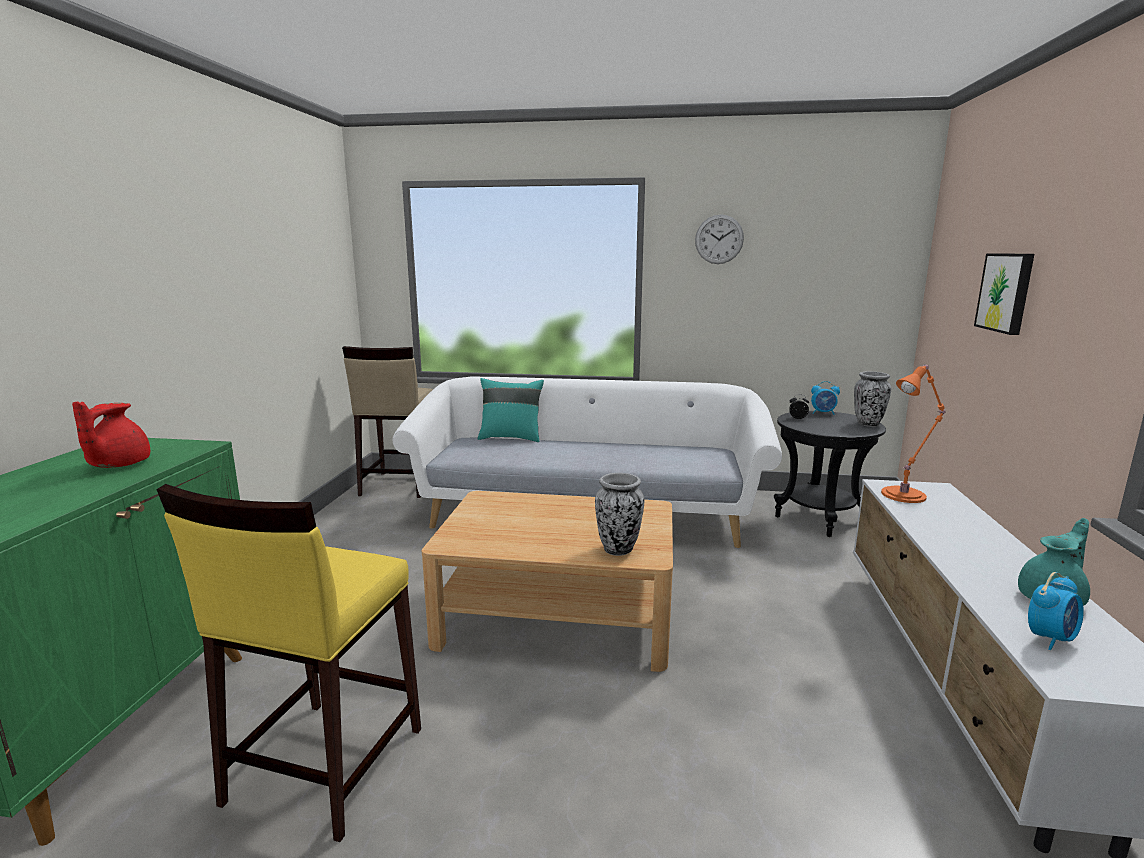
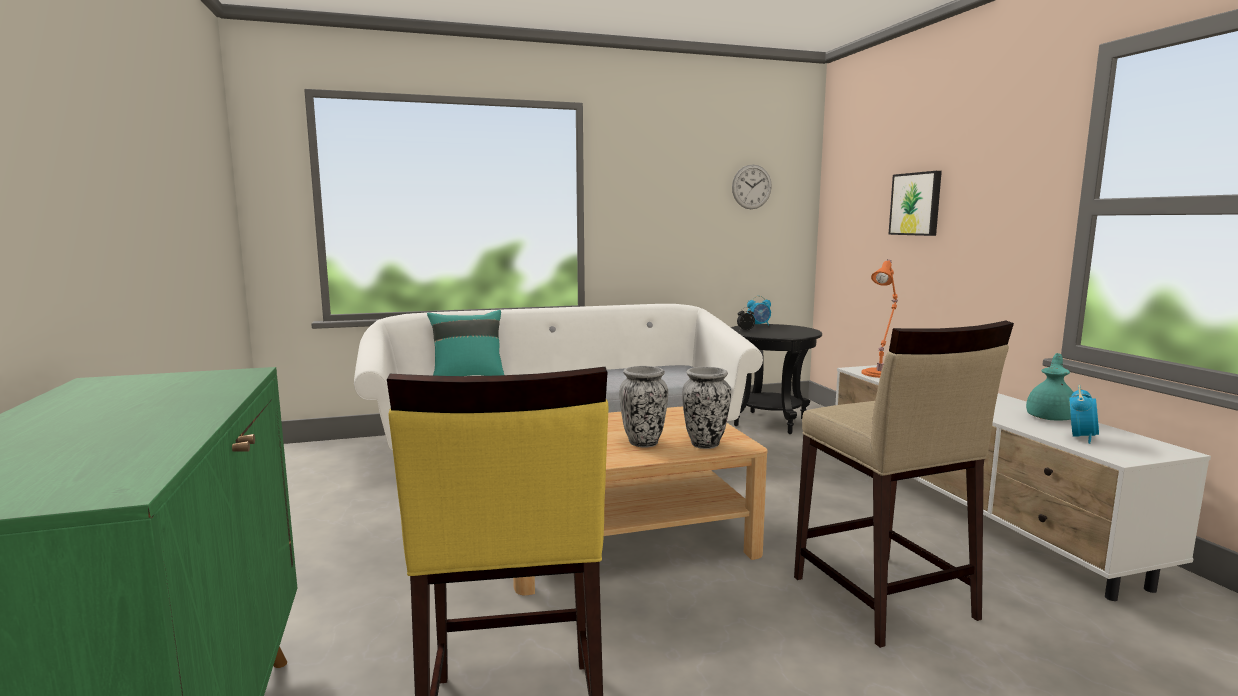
camera: 25 degrees left, 5 degrees down
red teapot [72,401,150,468] -> none
beige stool [342,346,433,498] -> beige stool moved to [794,320,1014,648]
wall clock [695,214,744,264] -> wall clock moved to [732,165,772,209]
vase [854,371,891,427] -> vase moved to [619,366,668,448]

